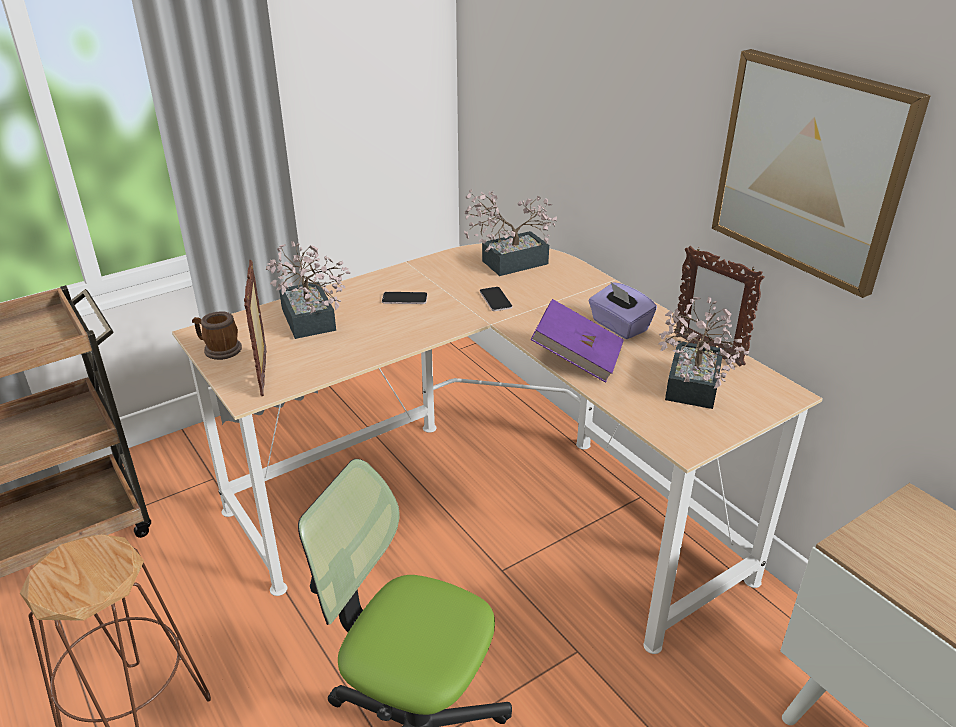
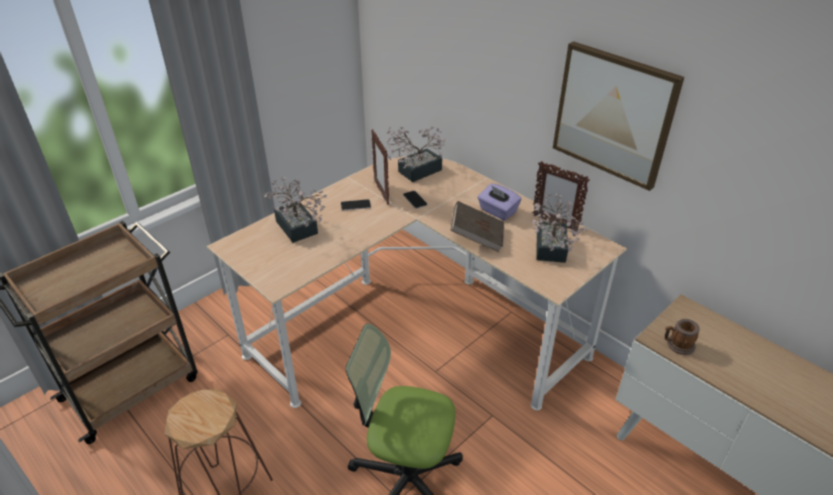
camera: 10 degrees left, 5 degrees up
mug [192,312,242,360] -> mug moved to [665,319,700,355]
picture frame [244,260,267,396] -> picture frame moved to [371,129,389,205]
purple book [530,299,624,383] -> brown book [450,201,504,252]

